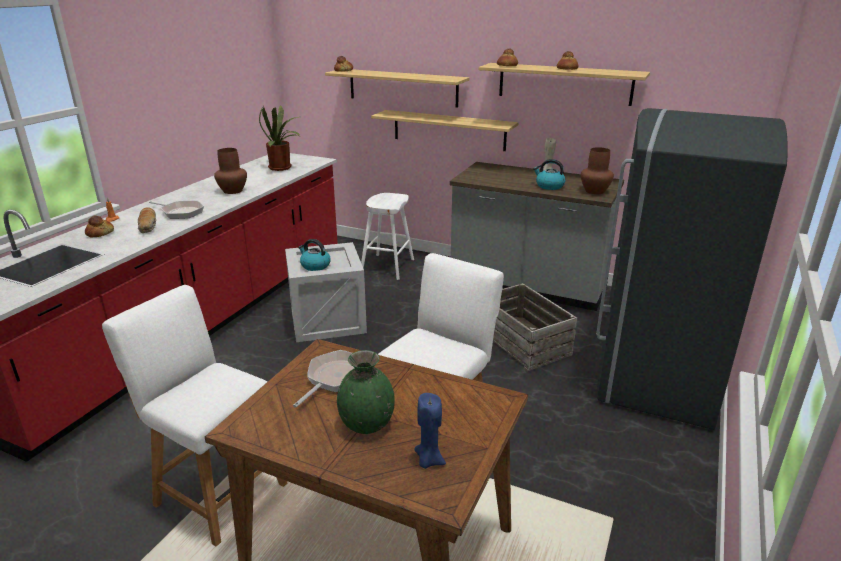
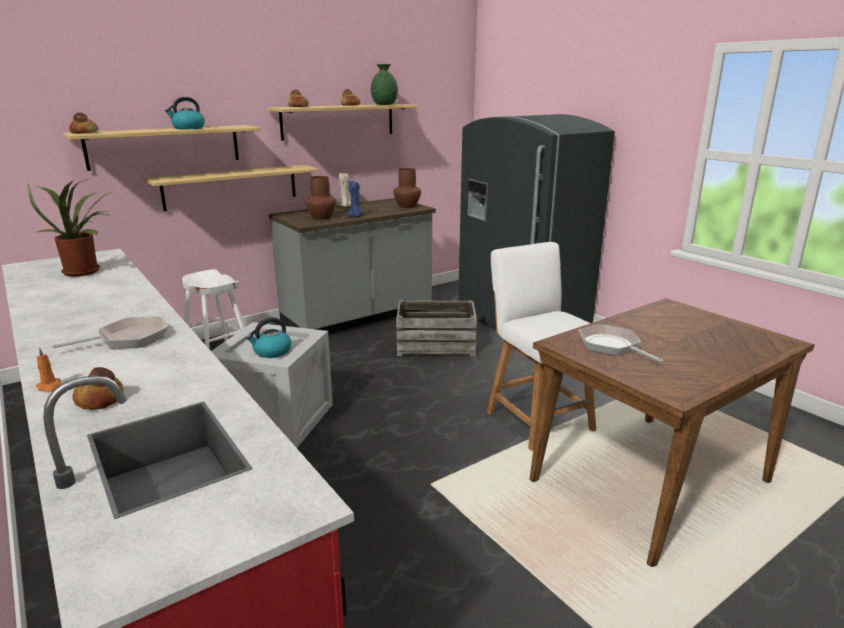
camera: 60 degrees left, 5 degrees down
white chair [102,285,287,546] -> none
bread [138,207,156,233] -> none
brown vase [214,148,247,194] -> brown vase moved to [306,176,336,220]
green vase [337,350,395,434] -> green vase moved to [371,64,398,105]
blue candle [414,393,446,469] -> blue candle moved to [347,181,363,217]
kettle [533,159,566,190] -> kettle moved to [165,97,205,129]

